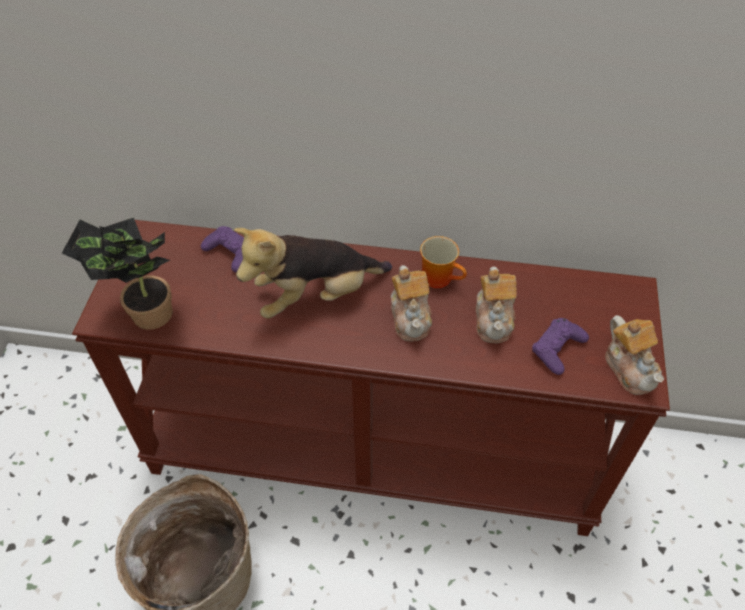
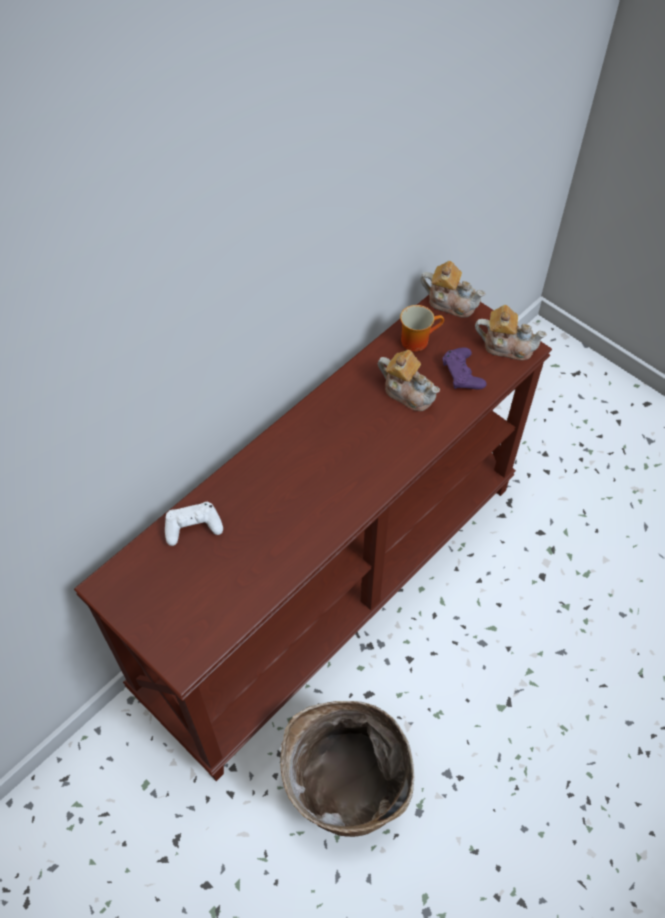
camera: 55 degrees left, 5 degrees up
potted plant [62,218,173,330] -> none
purple game controller [201,226,244,273] -> white game controller [165,502,223,546]
plush toy [234,228,392,319] -> none
teapot [391,265,432,341] -> teapot moved to [420,261,485,317]
mug [420,236,467,288] -> mug moved to [400,305,444,352]

